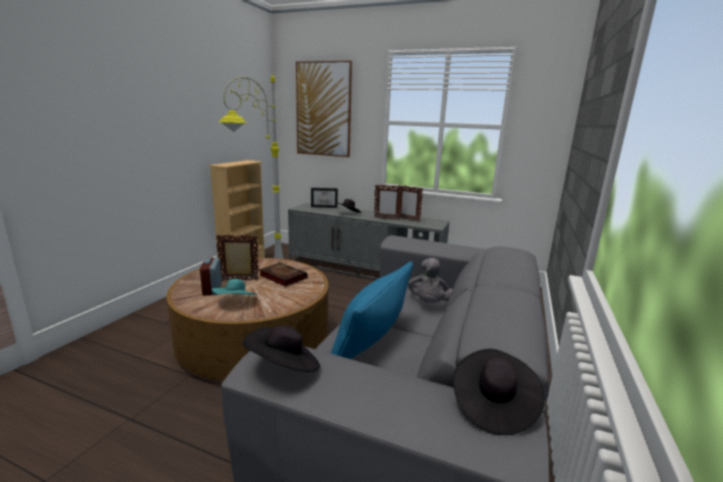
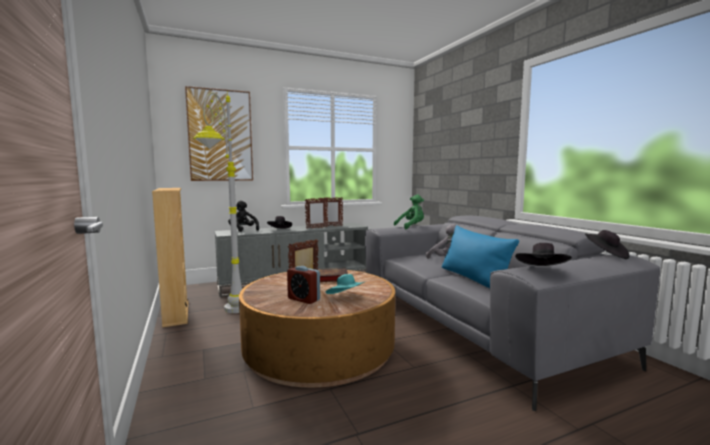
camera: 45 degrees left, 10 degrees down
picture frame [311,188,338,208] -> black plush toy [228,200,259,232]
none -> green plush toy [394,195,424,229]

